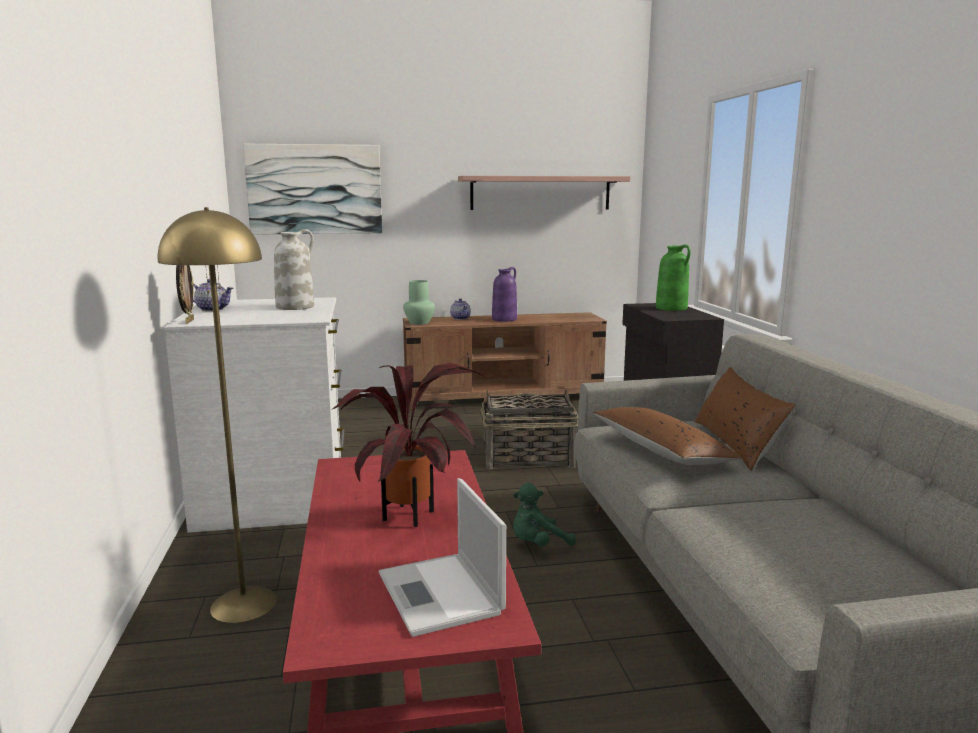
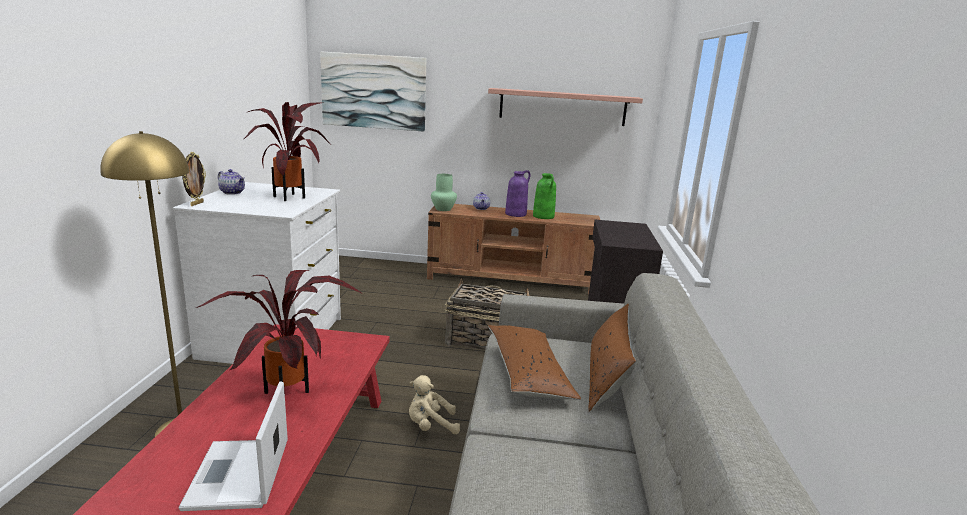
camera: 15 degrees right, 5 degrees up
white vase [274,229,314,310] -> potted plant [244,102,330,201]
green plush toy [513,483,576,546] -> beige plush toy [409,375,460,434]
green vase [656,244,691,311] -> green vase moved to [533,173,556,219]

